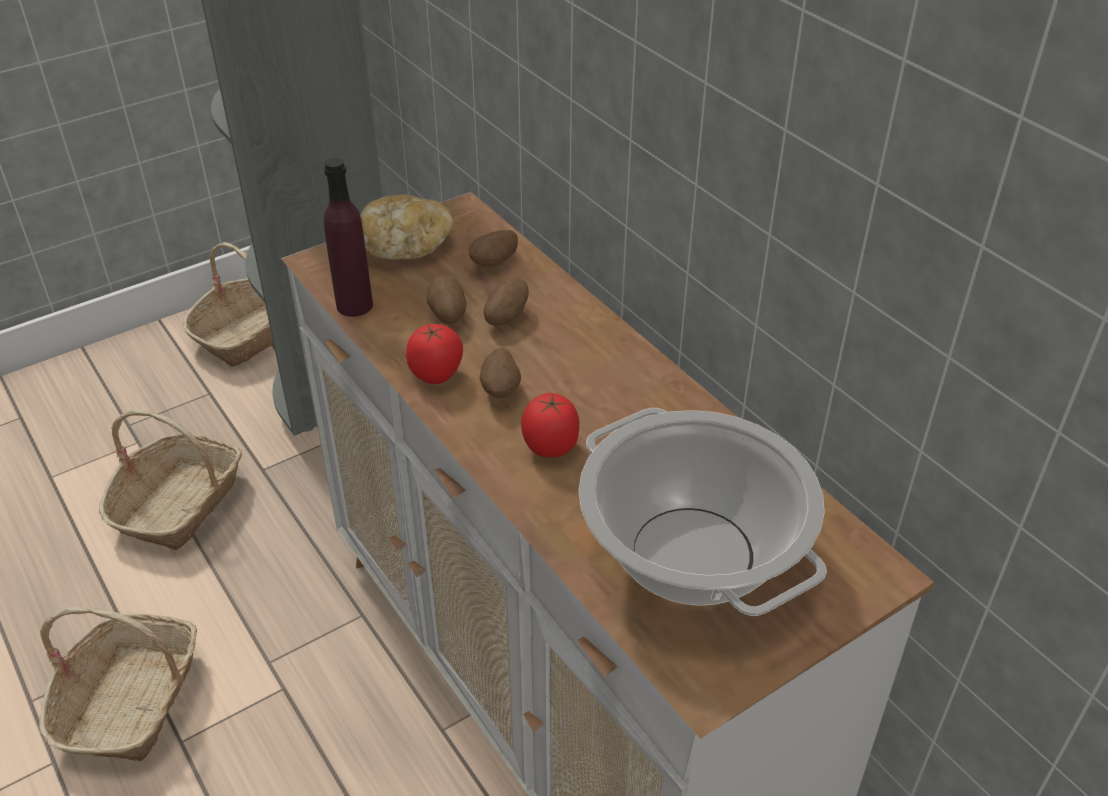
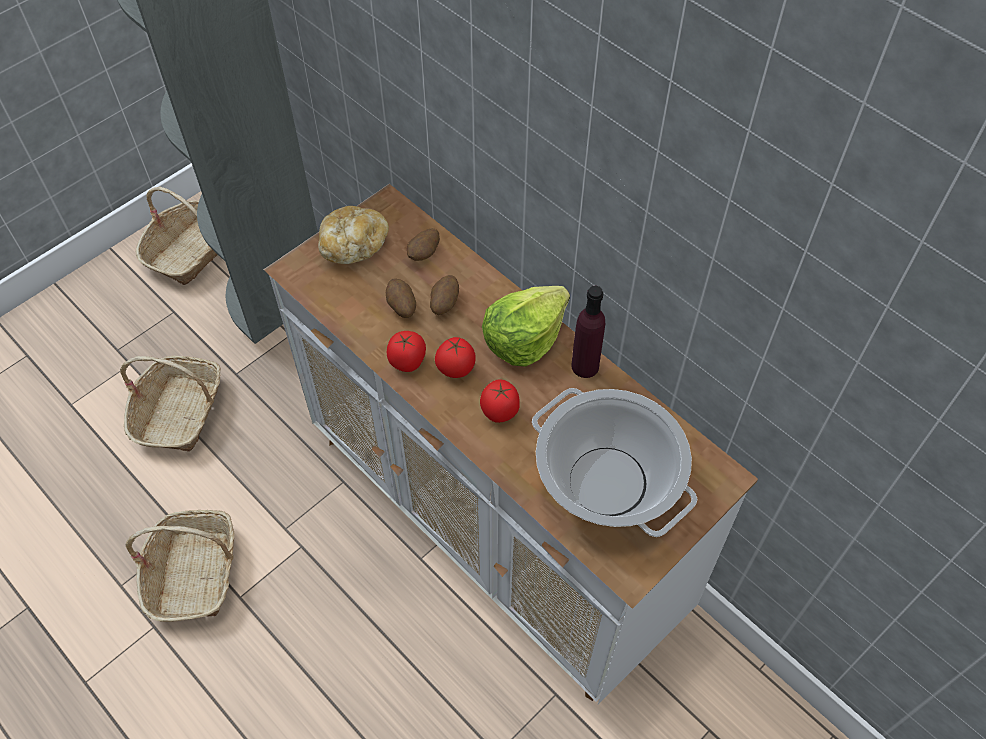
camera: 10 degrees left, 15 degrees up
purple bottle [324,158,373,317] -> purple bottle moved to [571,286,605,378]
potato [480,348,521,398] -> tomato [435,337,476,378]
none -> lettuce [482,286,570,367]

